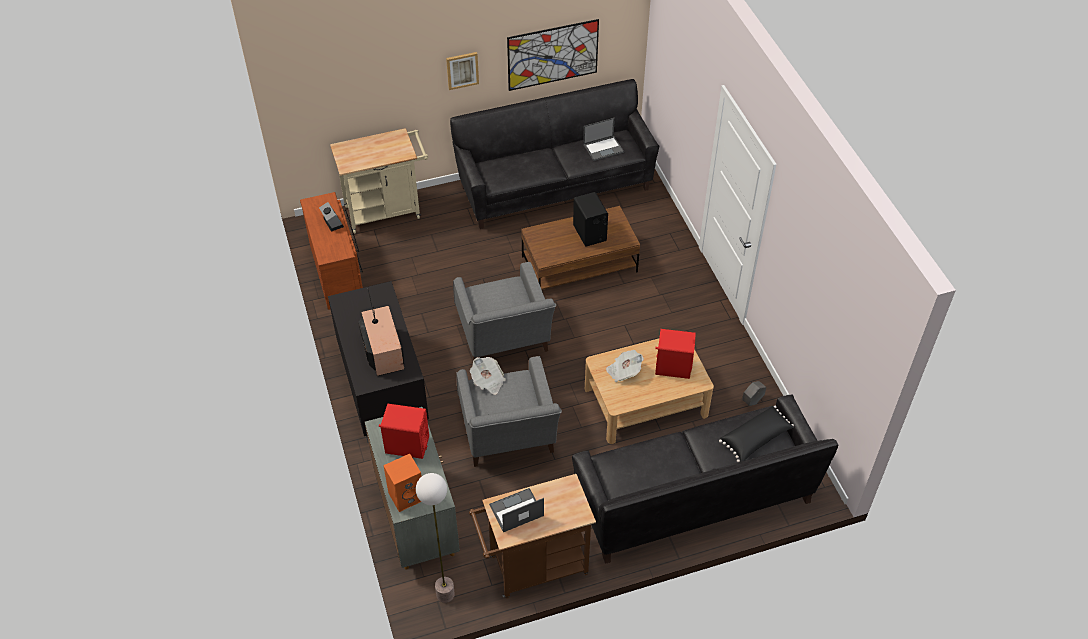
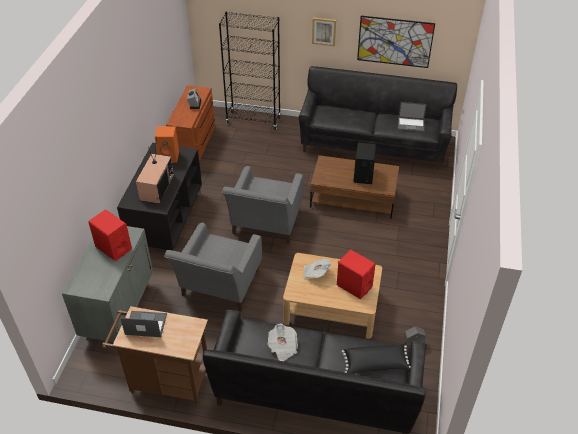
camera: 30 degrees right, 5 degrees down
beige cart [330,128,428,234] -> black bookcase [219,11,281,129]
orange speaker [383,454,422,512] -> orange speaker moved to [155,126,179,162]
floor lamp [416,473,455,603] -> none
newspaper [470,357,506,395] -> newspaper moved to [268,323,298,361]

